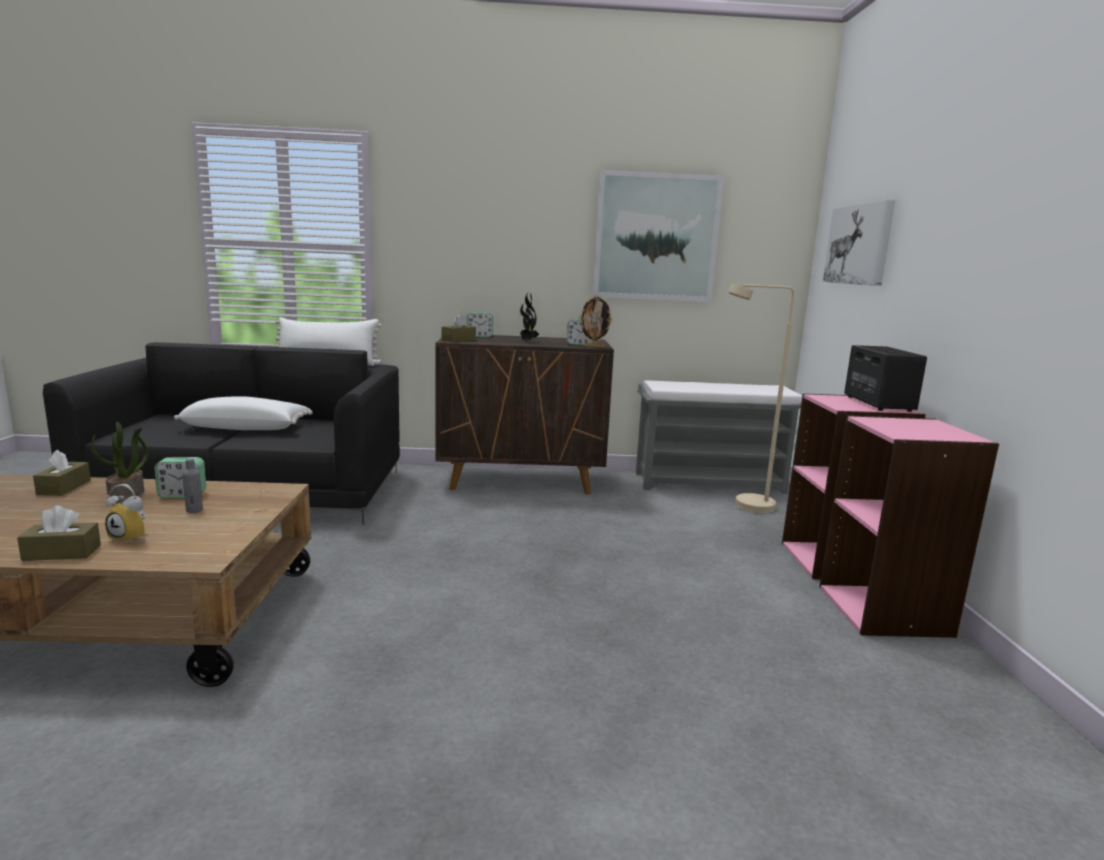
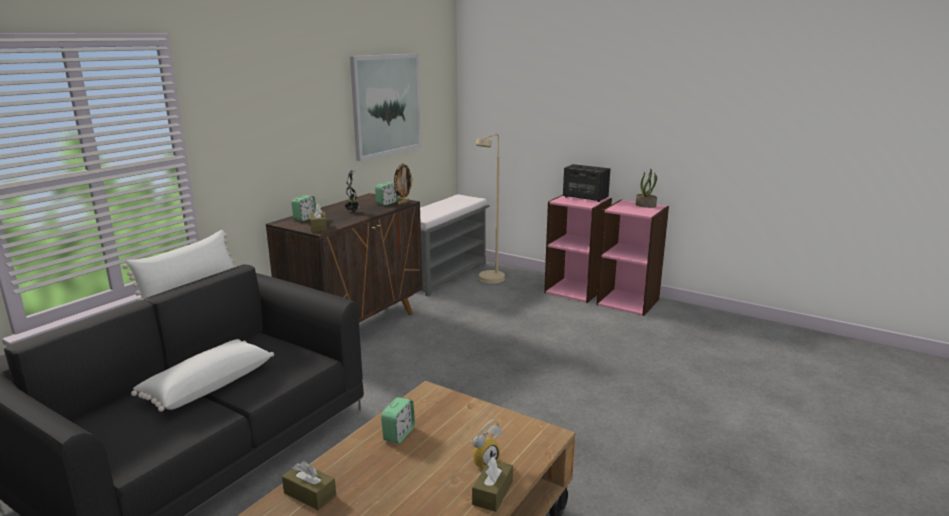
camera: 55 degrees left, 5 degrees up
potted plant [91,422,148,502] -> potted plant moved to [636,168,657,208]
grey bottle [182,458,203,513] -> none
picture [823,200,895,286] -> none

